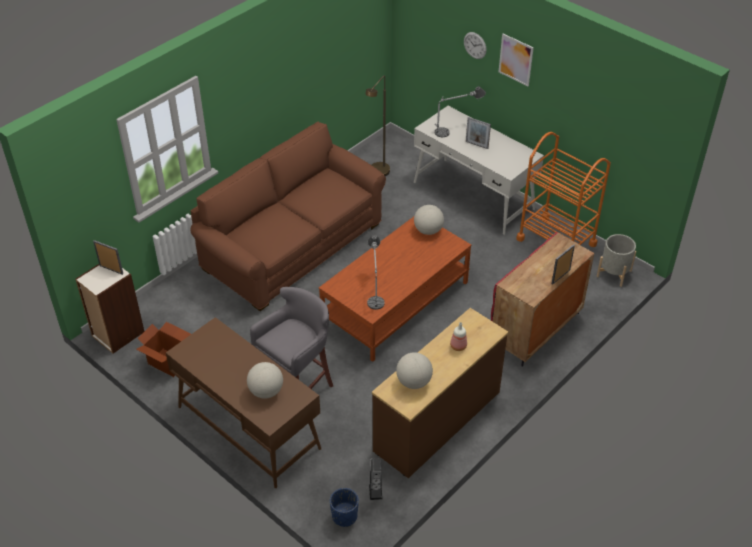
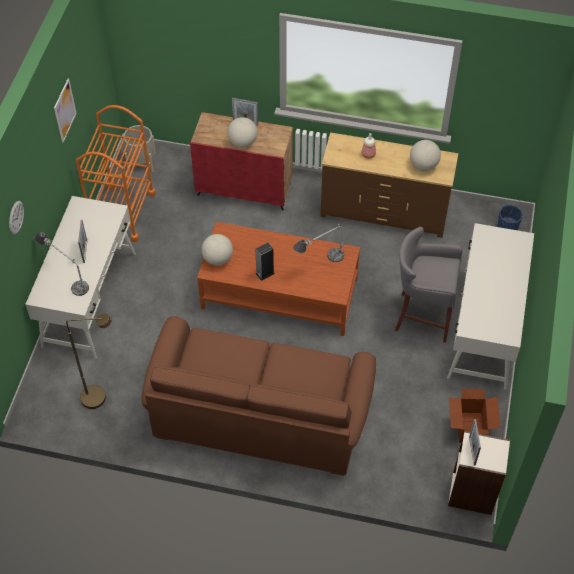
camera: 120 degrees left, 10 degrees up
brown desk [166,317,321,488] -> white desk [447,223,534,390]
globe [247,362,283,399] -> globe moved to [227,117,258,148]
speaker [369,458,383,500] -> speaker moved to [255,243,275,281]
picture [499,34,534,86] -> picture moved to [54,79,77,143]

